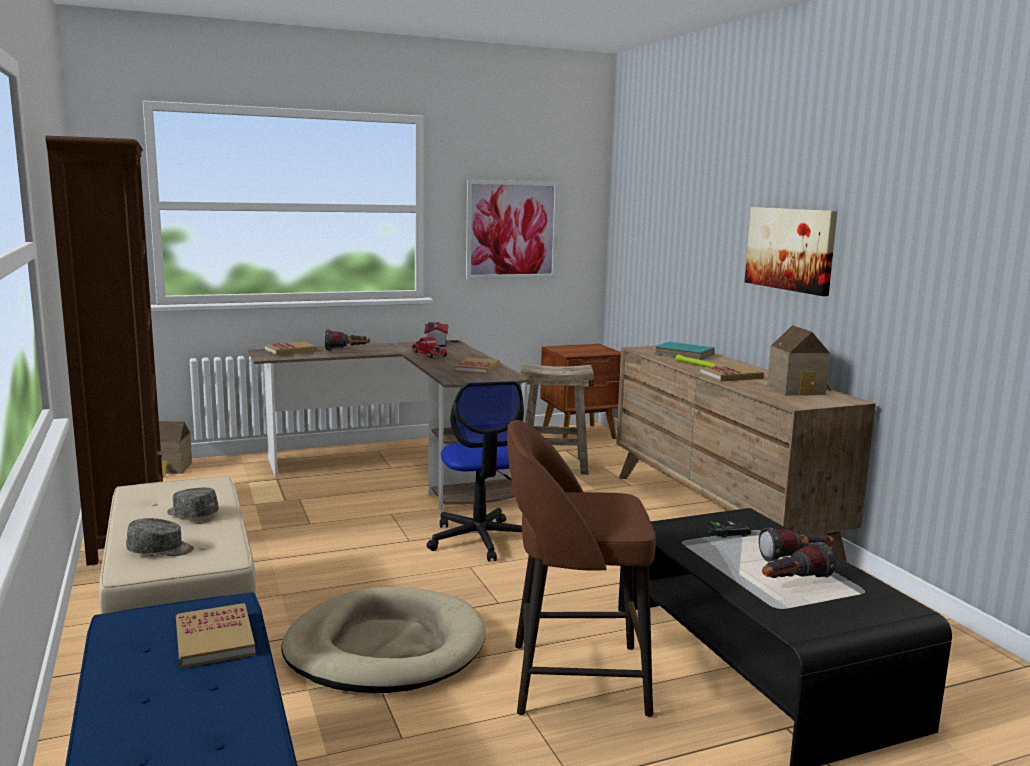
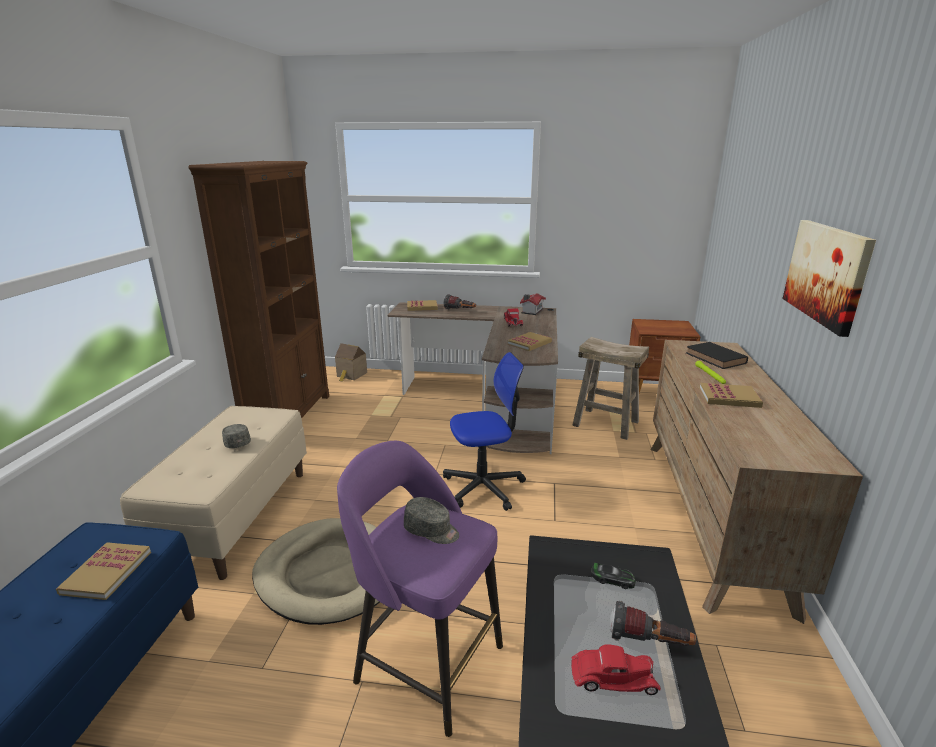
camera: 30 degrees right, 10 degrees up
grey cap [126,518,194,556] -> grey cap moved to [404,497,459,544]
office chair [427,381,524,562] -> office chair turned 120 degrees counterclockwise [443,352,526,511]
picture [466,180,559,280] -> none
brown stool [507,420,656,717] -> purple stool [337,441,503,737]
turquoise book [655,342,715,360] -> black book [686,342,748,369]
flashlight [762,542,836,578] -> red toy car [571,644,661,695]
toy house [767,325,831,395] -> none

